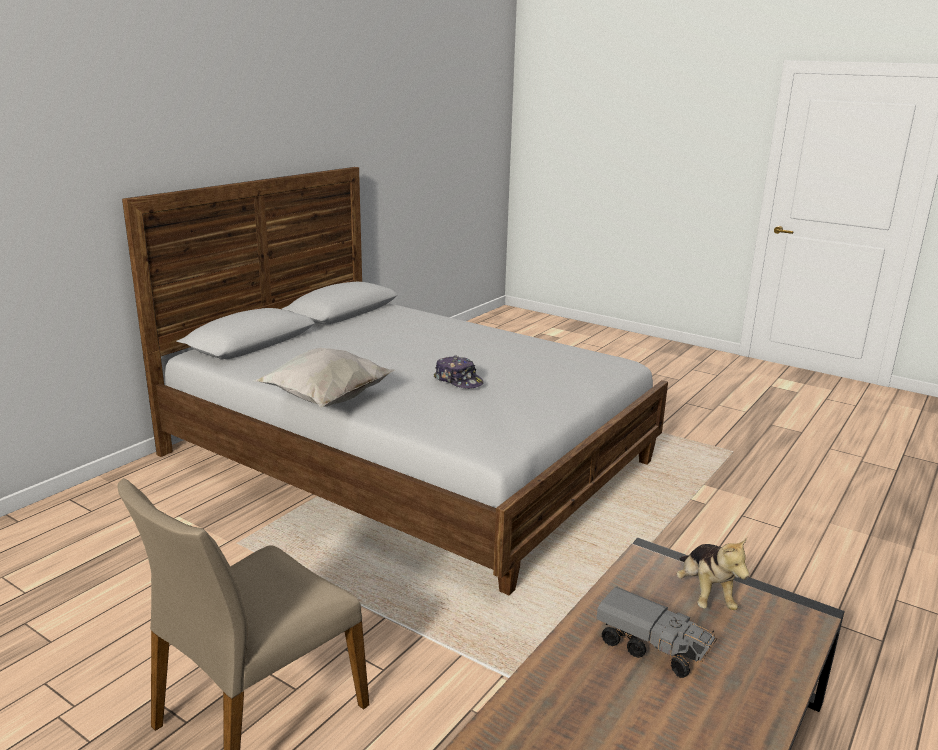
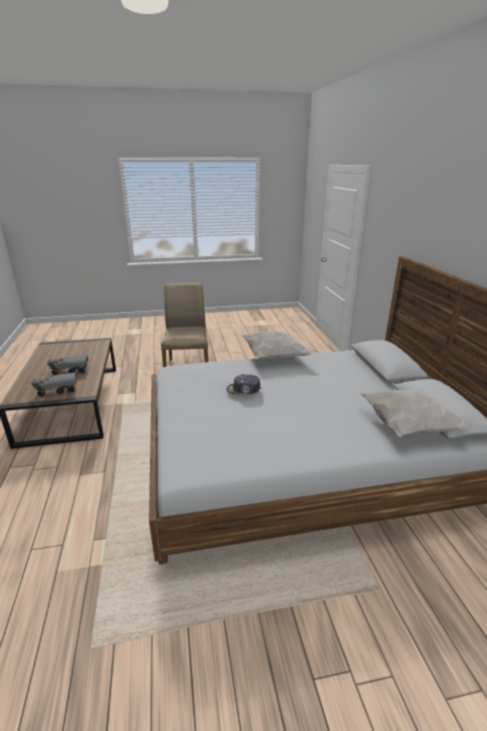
camera: 135 degrees right, 5 degrees up
plush toy [677,537,749,610] -> toy truck [31,372,77,397]
none -> white pillow [359,390,474,437]

